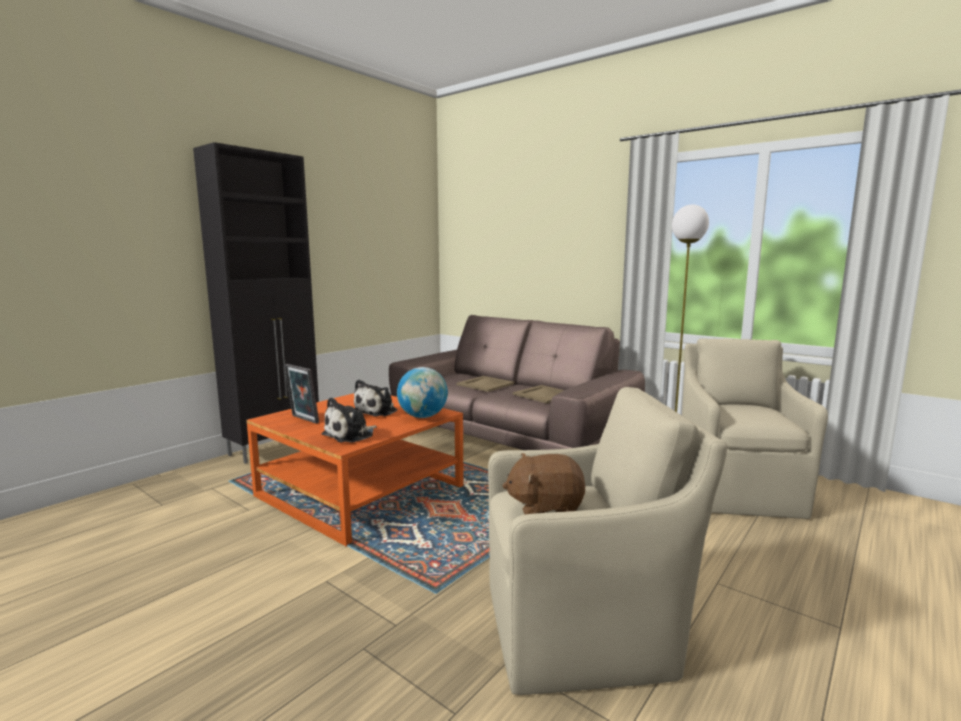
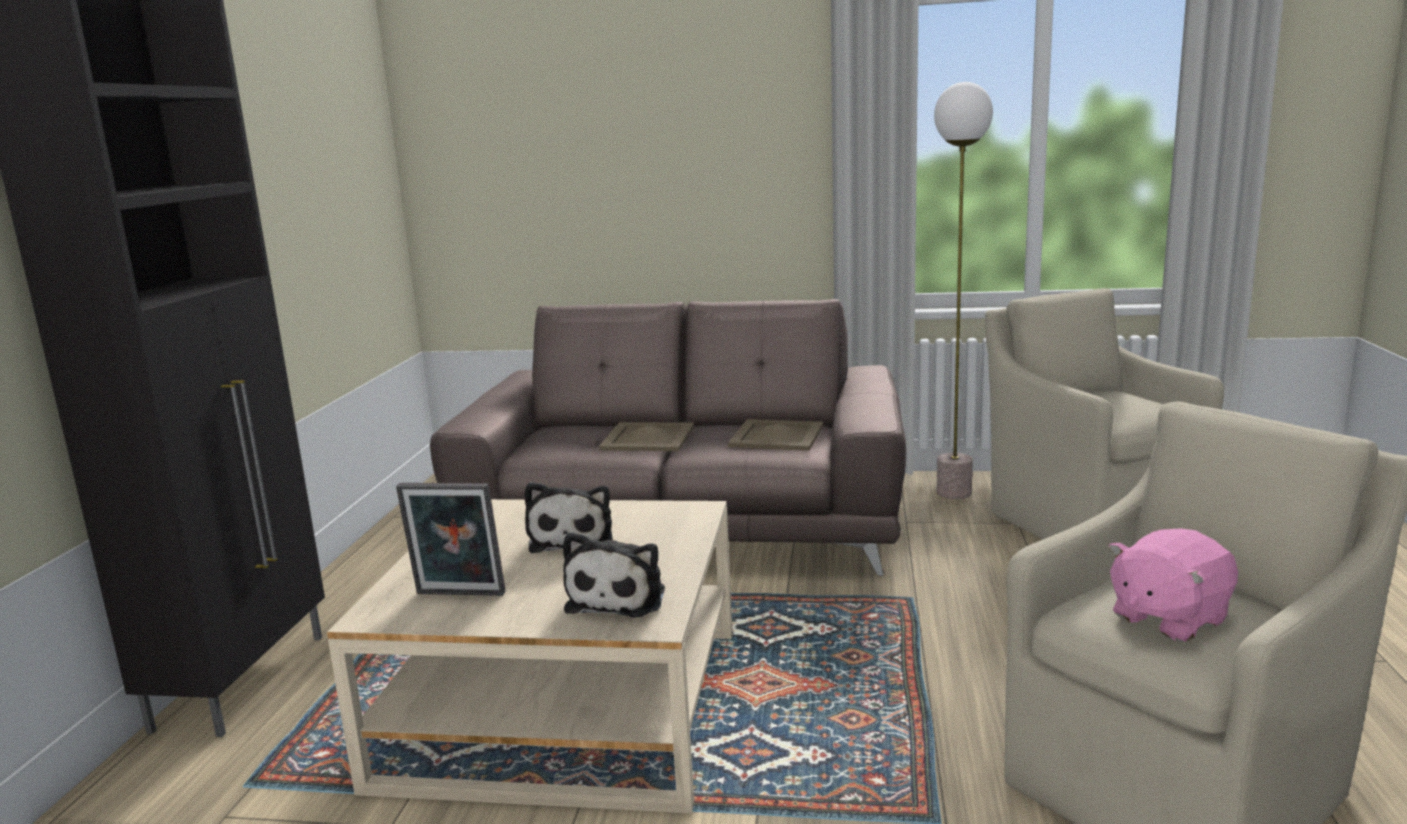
camera: 30 degrees left, 5 degrees up
orange coffee table [247,393,464,547] -> beige coffee table [327,499,733,813]
globe [397,367,448,418] -> none
brown plush toy [503,453,585,514] -> pink plush toy [1109,528,1238,642]

